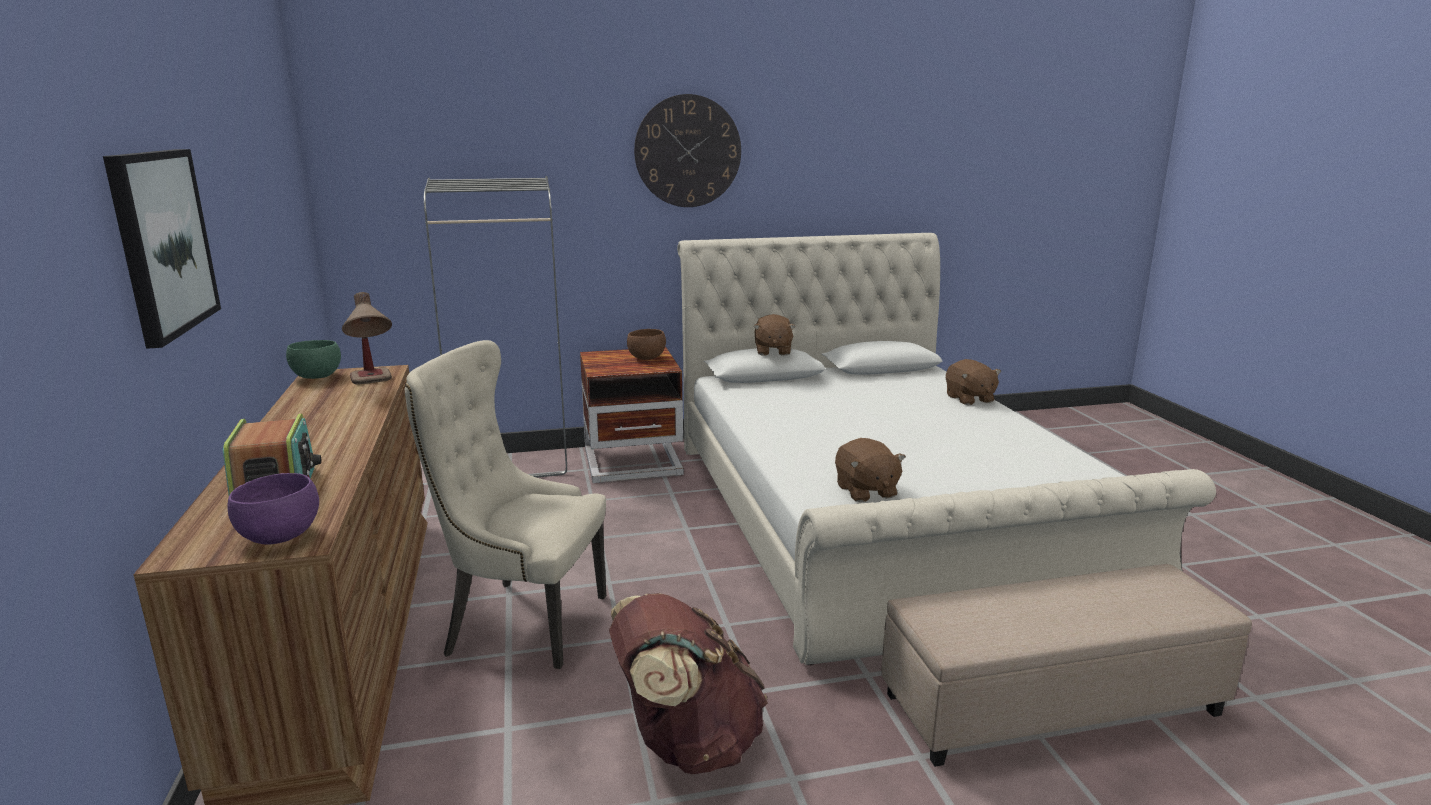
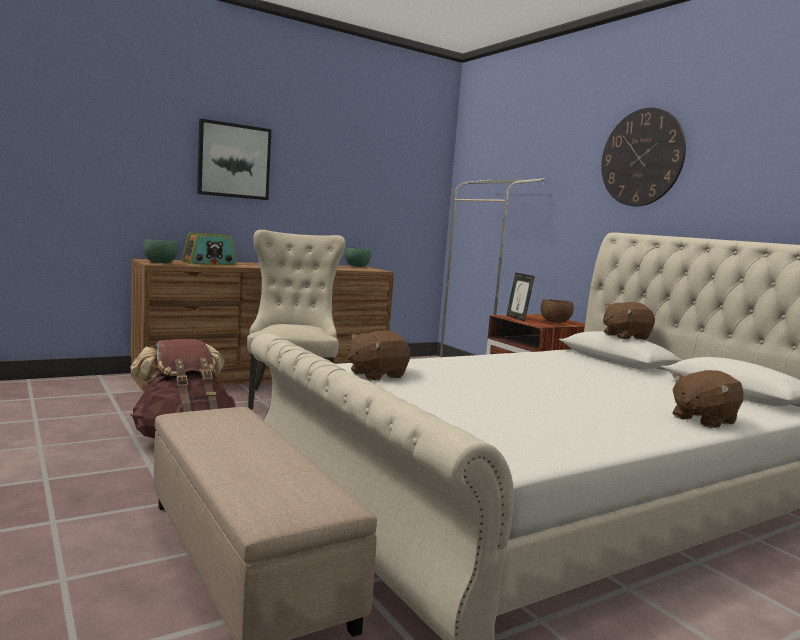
camera: 70 degrees right, 10 degrees down
purple bowl [228,473,319,544] -> green bowl [143,239,179,263]
table lamp [342,292,392,384] -> none
none -> picture frame [506,273,535,321]

